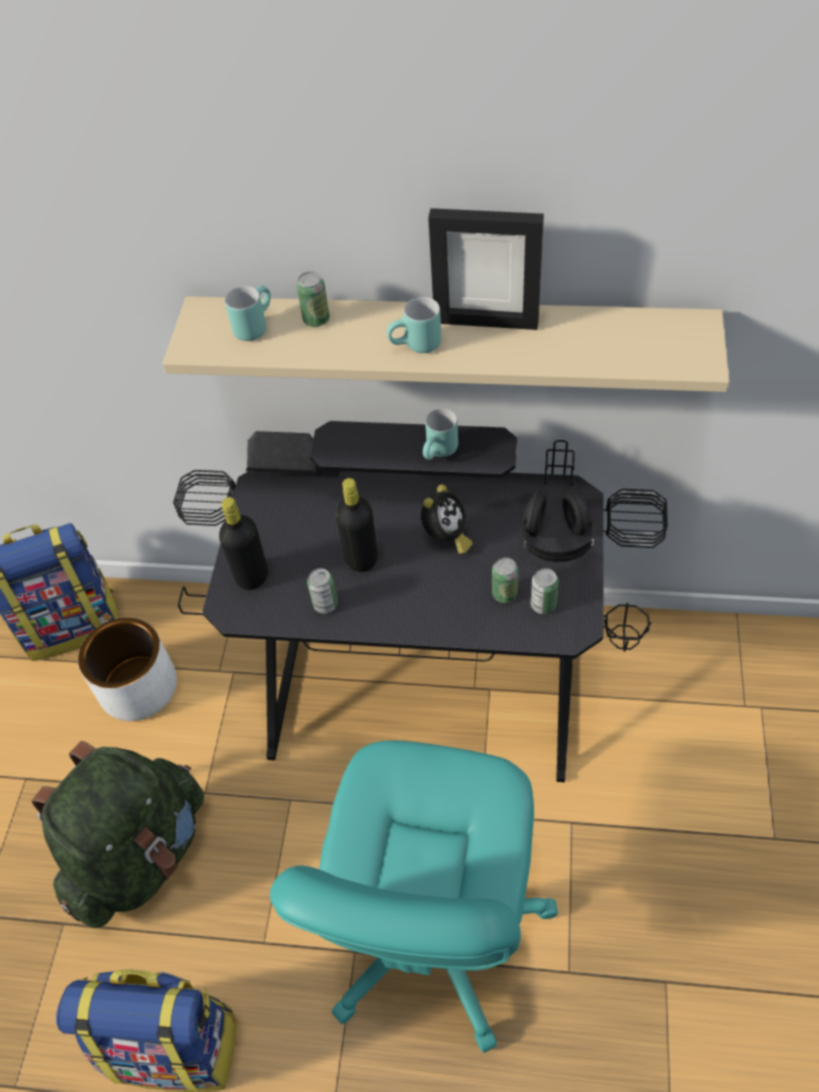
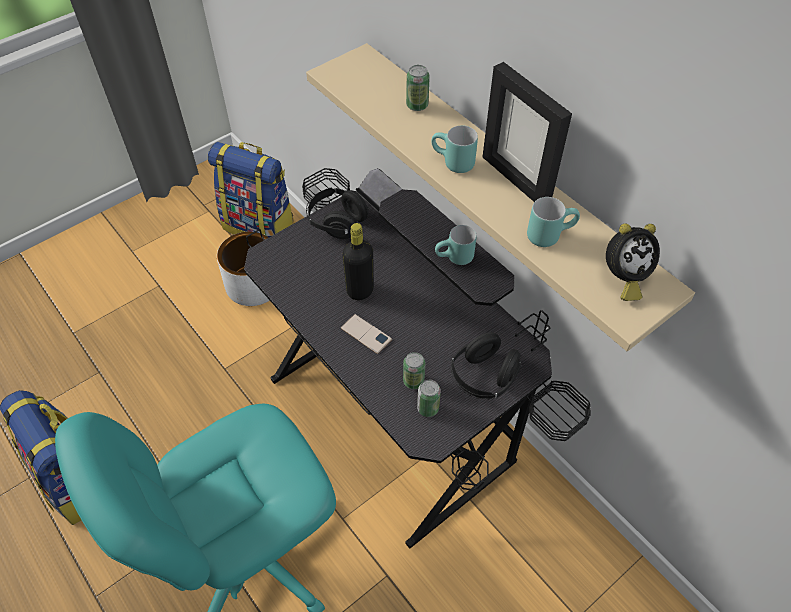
camera: 40 degrees right, 0 degrees up
green backpack [31,741,204,928] -> none
black bottle [219,497,268,590] -> none
turquoise mug [225,285,271,341] -> turquoise mug moved to [527,197,580,247]
can [307,568,338,614] -> none
alarm clock [421,484,473,554] -> alarm clock moved to [606,224,660,301]
none -> black headphones [306,188,370,239]
none -> phone [341,314,392,354]

